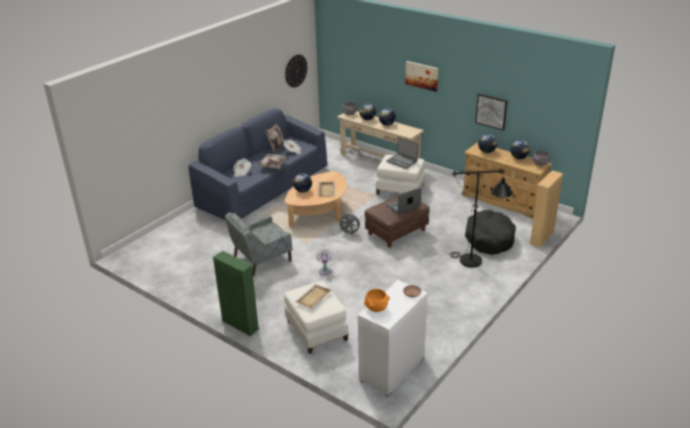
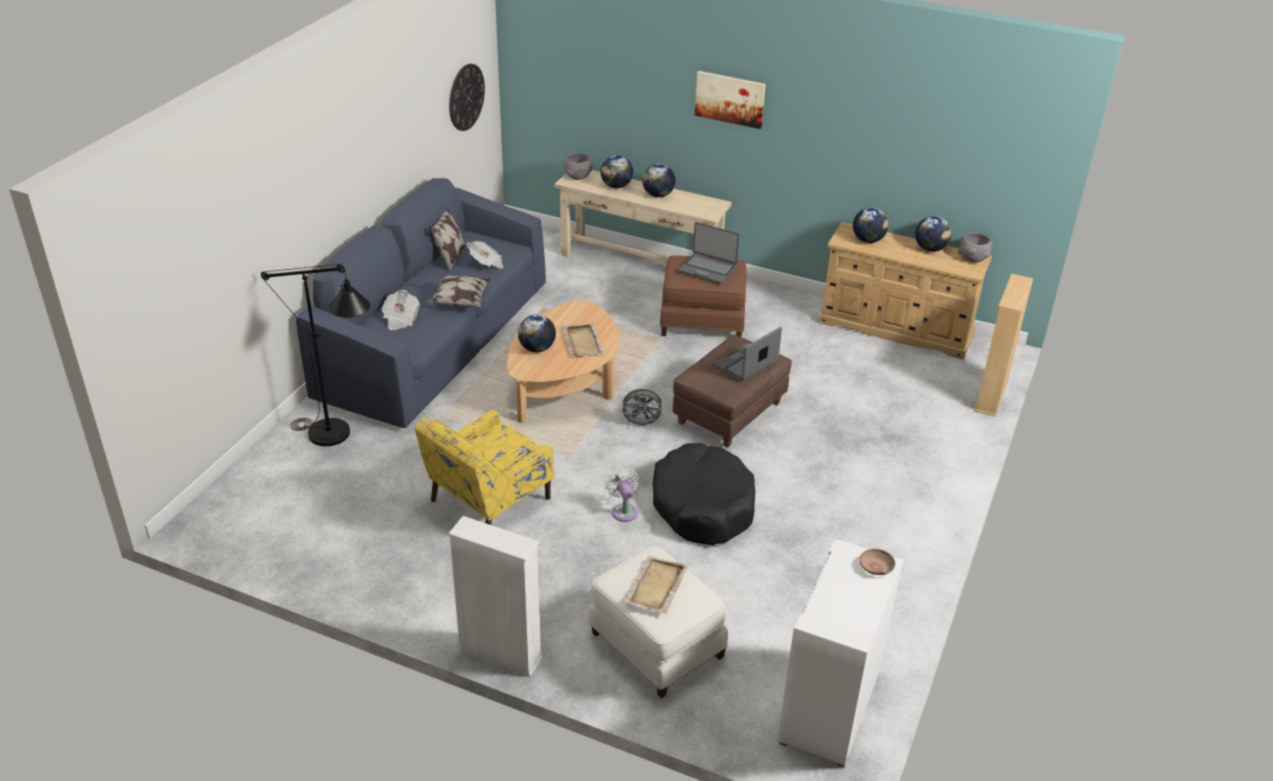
camera: 15 degrees left, 5 degrees up
green bookcase [213,251,260,336] -> white bookcase [448,516,543,676]
grey armchair [225,212,292,276] -> yellow armchair [415,410,554,525]
orange bowl [364,289,390,312] -> none
white ottoman [375,155,425,195] -> brown ottoman [660,256,746,337]
black floor lamp [449,169,513,268] -> black floor lamp moved to [261,264,371,446]
black dog bed [465,210,516,255] -> black dog bed moved to [653,443,755,545]
picture [475,94,508,131] -> none

